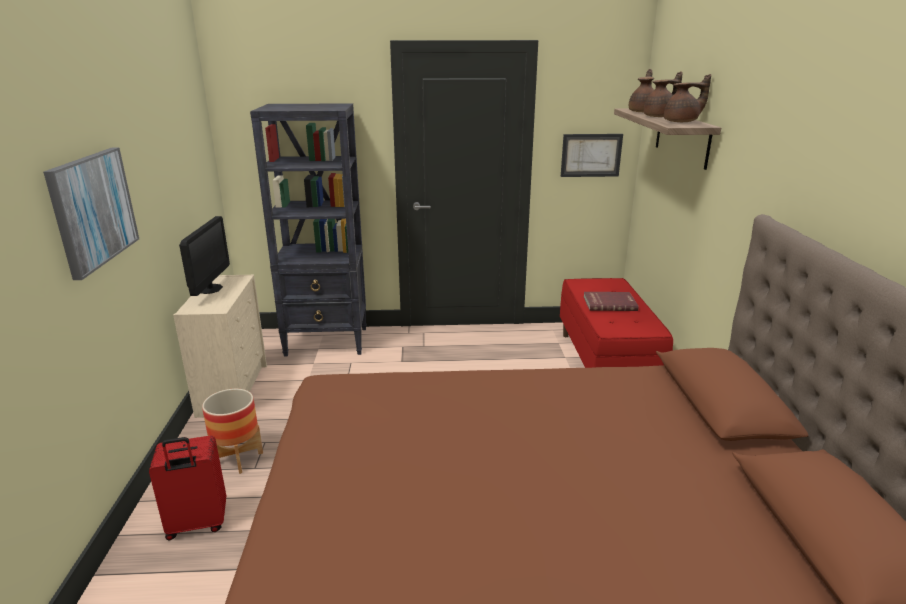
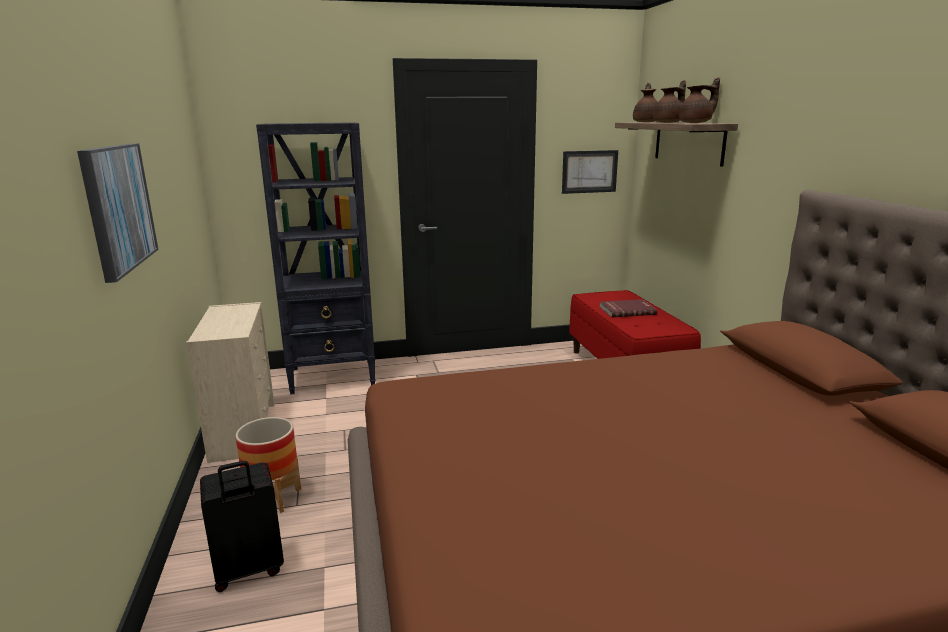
camera: 10 degrees left, 5 degrees down
red suitcase [149,436,226,540] -> black suitcase [200,461,284,592]
monitor [179,216,230,296] -> none

